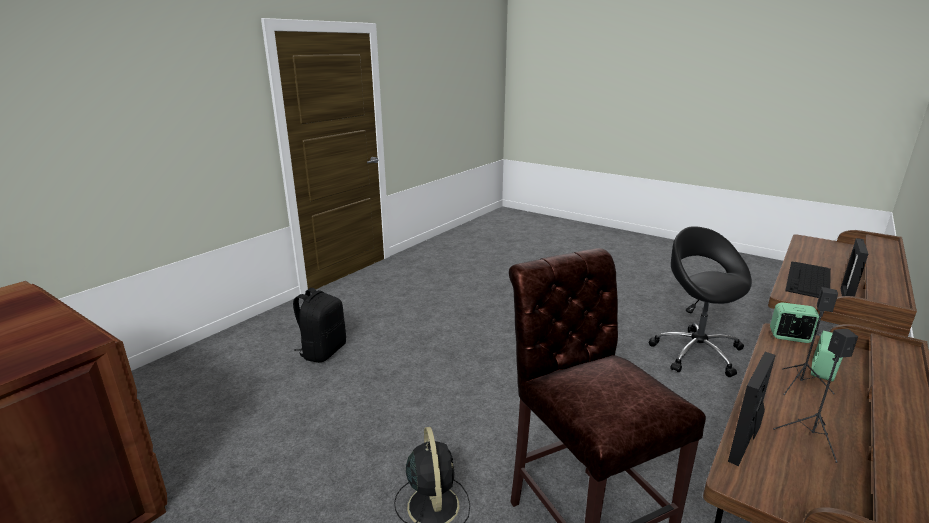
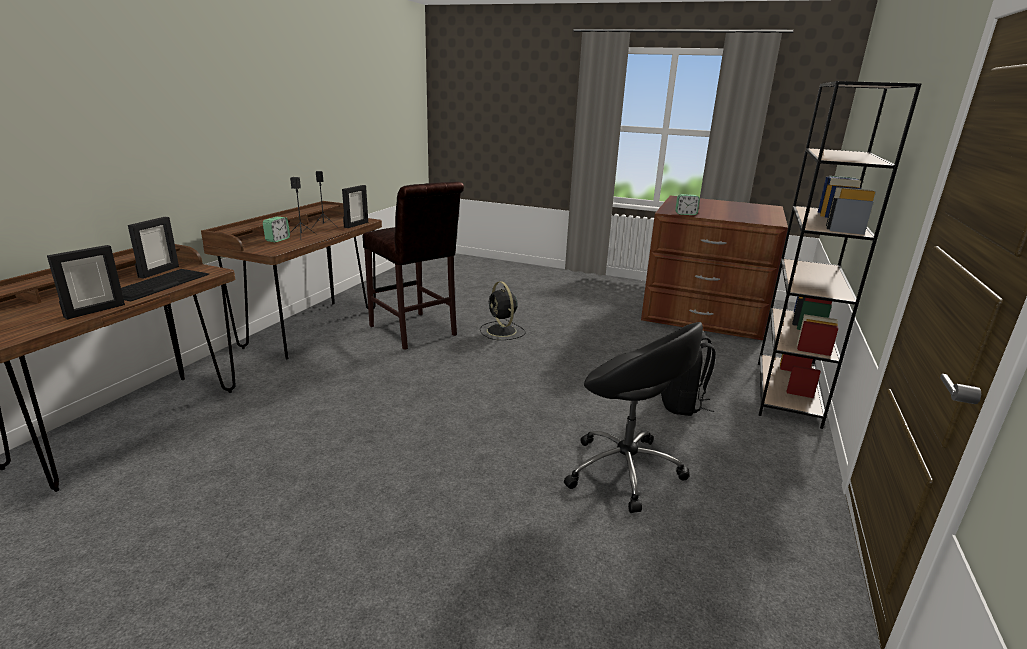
camera: 165 degrees right, 0 degrees up
black office chair [648,226,752,377] -> black office chair moved to [564,322,703,513]
alarm clock [770,302,819,343] -> alarm clock moved to [675,194,700,215]
none -> picture frame [47,245,125,319]
none -> beige bookcase [758,81,921,429]

